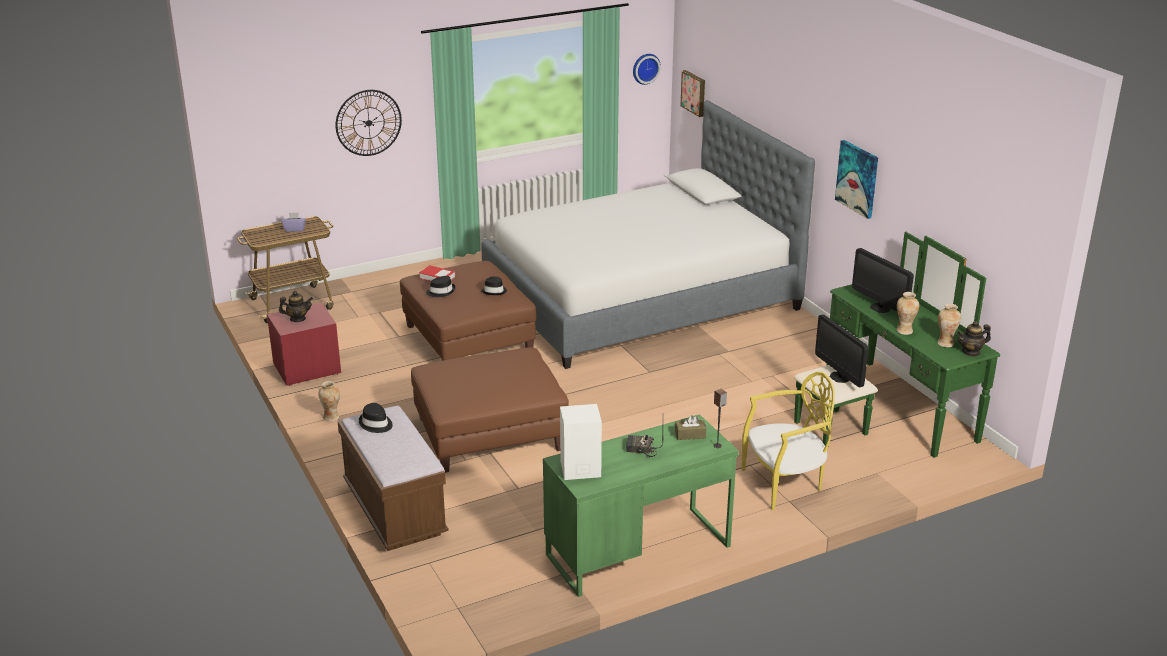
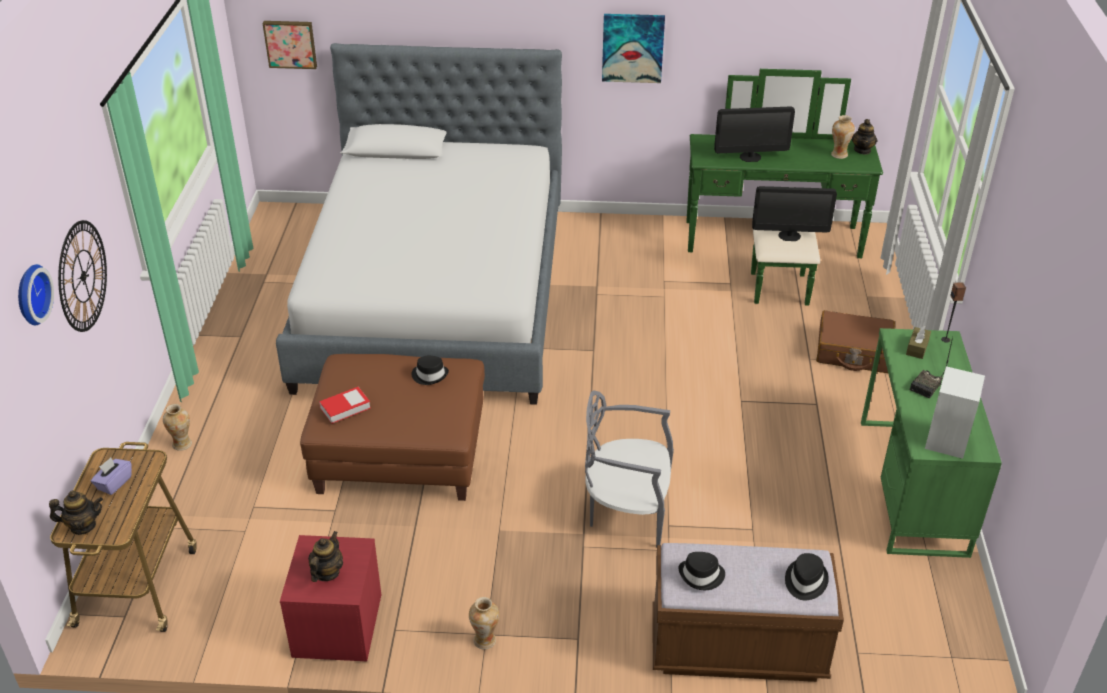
camera: 60 degrees left, 10 degrees up
brown ottoman [411,347,569,473] -> grey chair [585,390,674,548]
black hat [426,276,455,297] -> black hat moved to [785,553,829,600]
wall clock [633,54,661,85] -> wall clock moved to [18,264,54,325]
yellow chair [742,372,835,510] -> brown suitcase [816,310,895,373]
vase [896,292,919,335] -> vase moved to [163,404,192,451]
none -> teapot [49,491,103,535]

